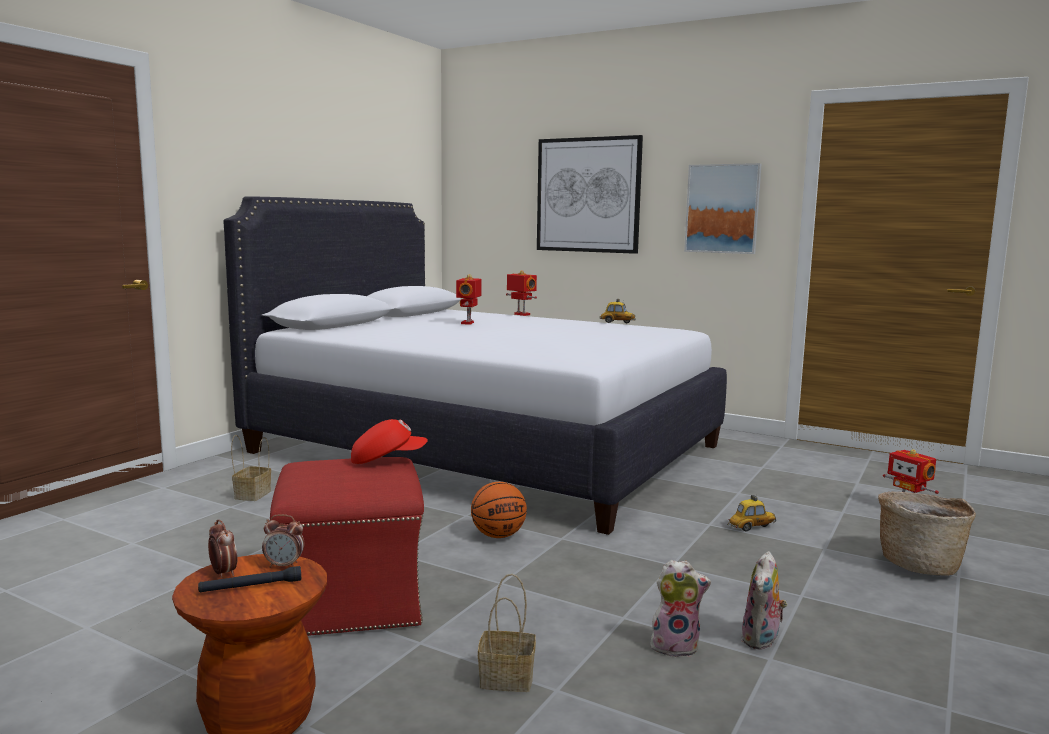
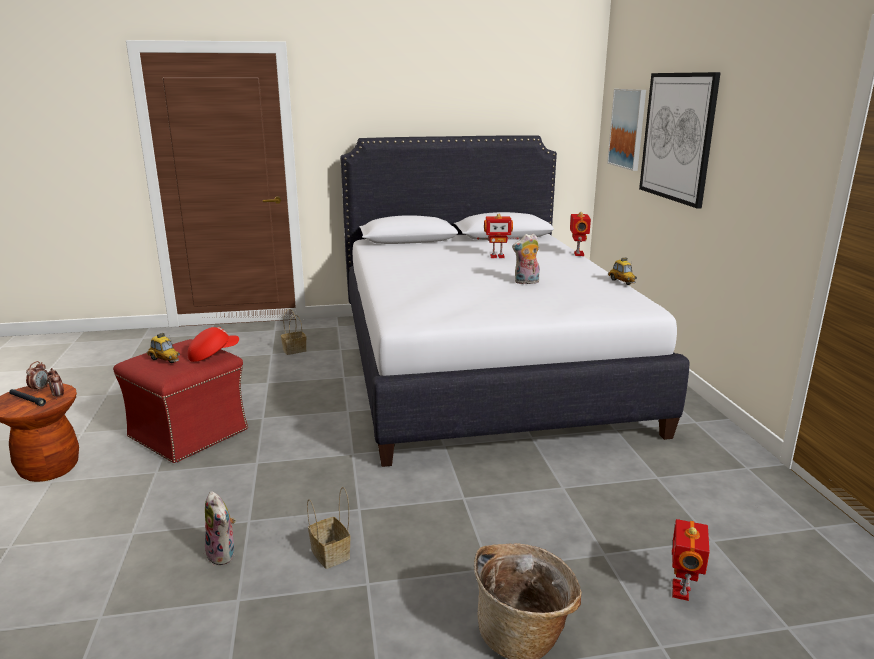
camera: 50 degrees right, 10 degrees up
red cap [351,419,428,464] -> red cap turned 75 degrees counterclockwise [188,327,239,362]
toy robot [456,274,482,325] -> toy robot turned 150 degrees counterclockwise [477,214,519,258]
basketball [471,482,527,538] -> none
basket [478,574,536,692] -> basket moved to [307,487,351,569]
picture [684,163,761,254] -> picture moved to [607,89,646,171]
toy car [727,495,776,532] -> toy car moved to [147,333,180,363]
plush toy [742,551,787,650] -> plush toy moved to [512,233,540,285]

